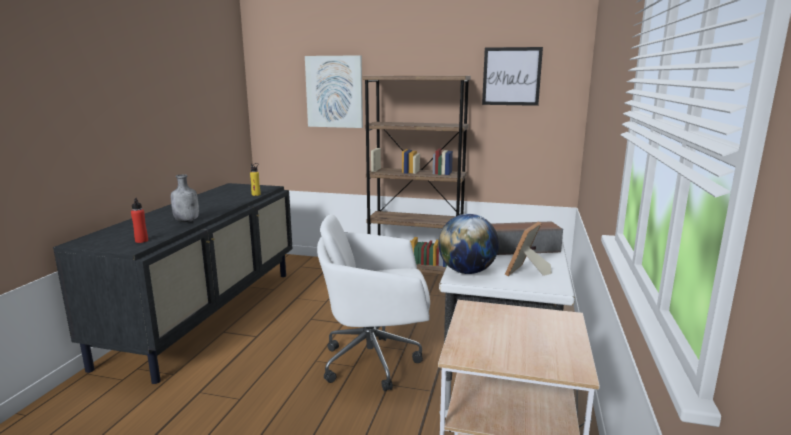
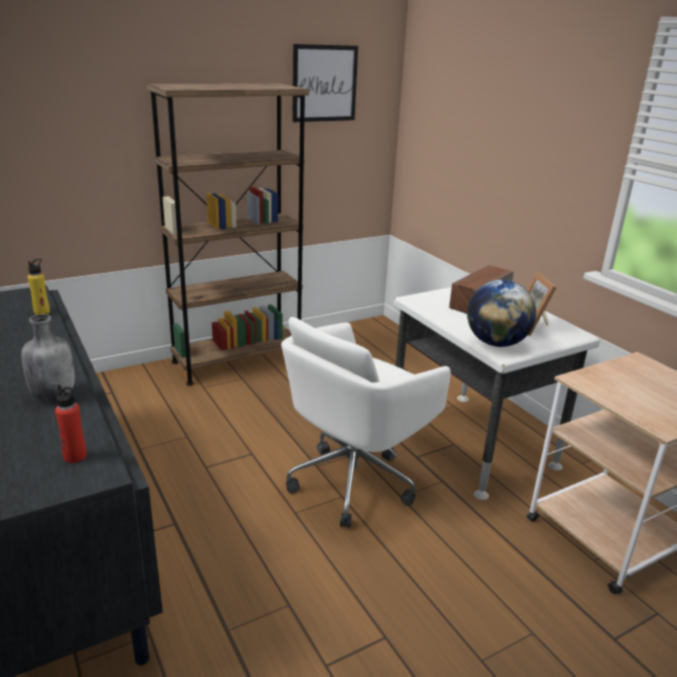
camera: 45 degrees left, 10 degrees up
picture [305,55,363,128] -> none

